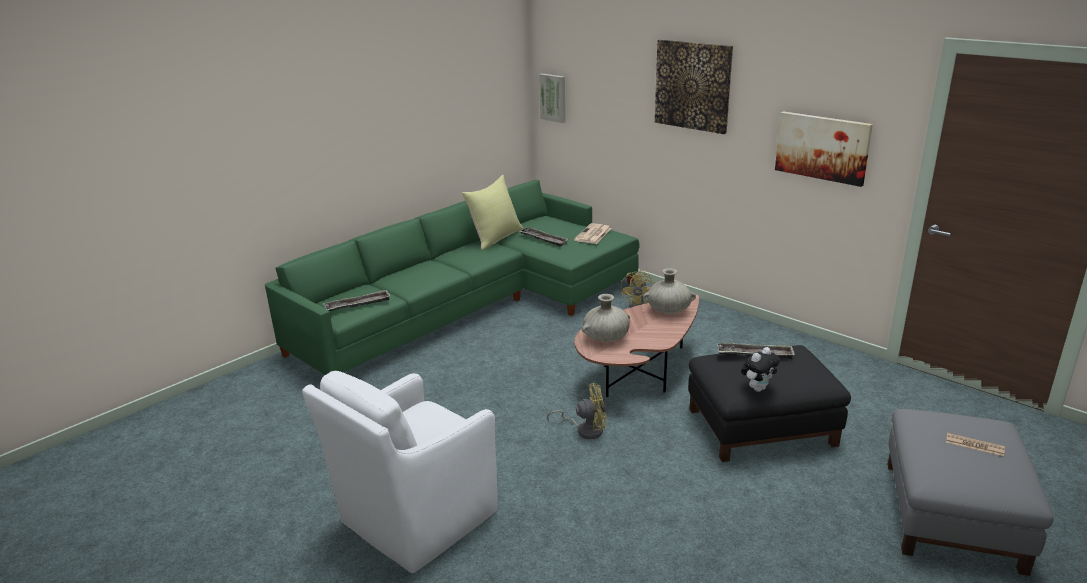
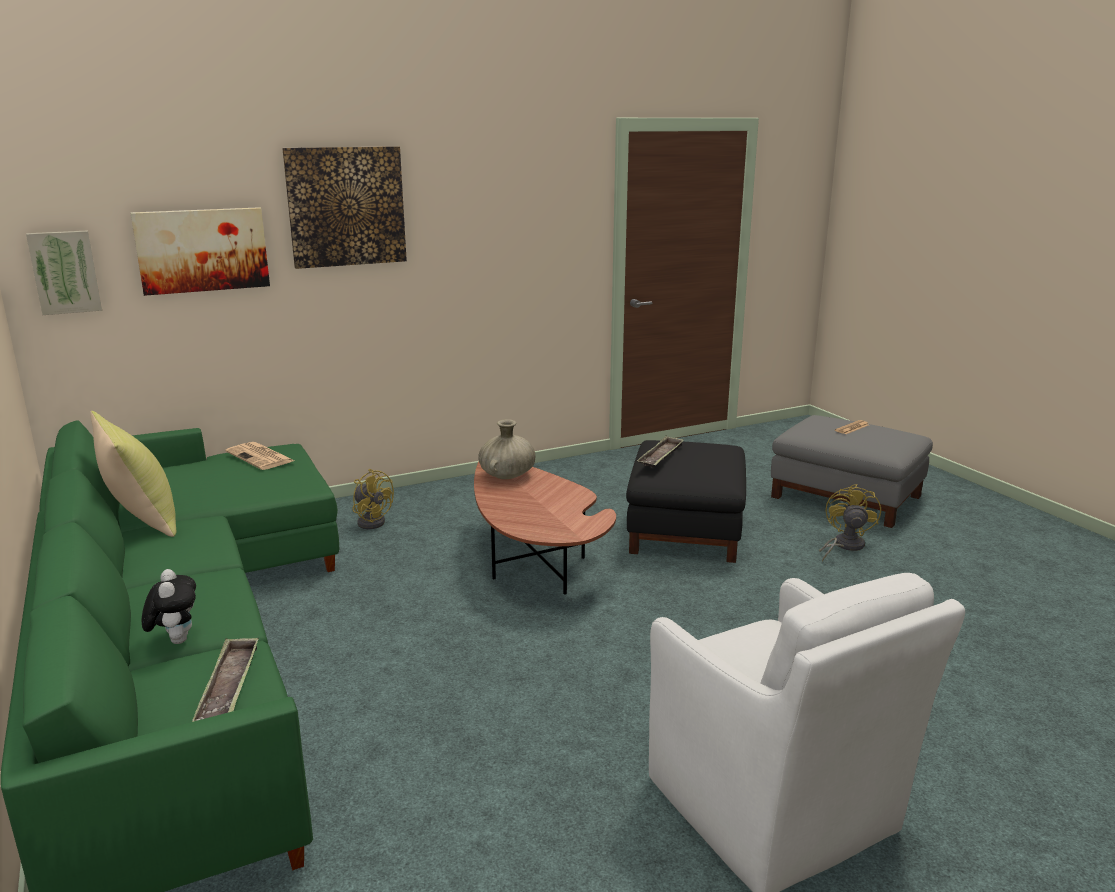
camera: 70 degrees left, 5 degrees down
tray [519,227,569,247] -> none
yellow fan [547,383,608,439] -> yellow fan moved to [819,484,881,561]
beige vase [582,294,630,342] -> none
plush toy [741,347,780,392] -> plush toy moved to [142,569,196,644]
picture [775,111,873,187] -> picture moved to [130,207,270,296]

